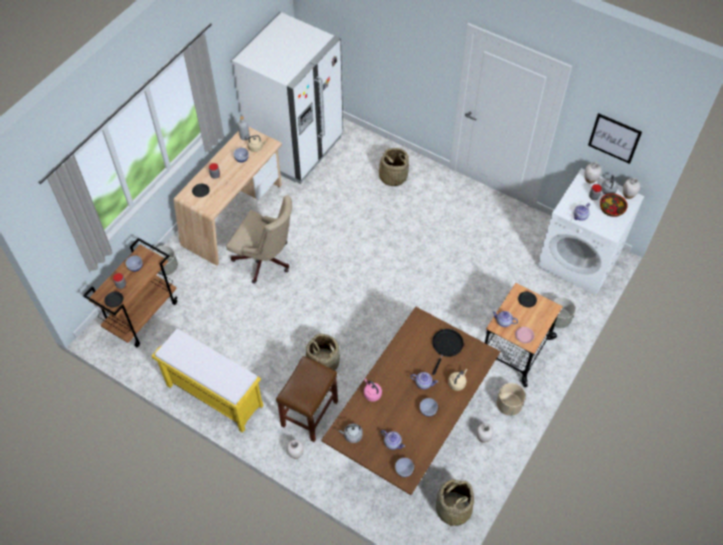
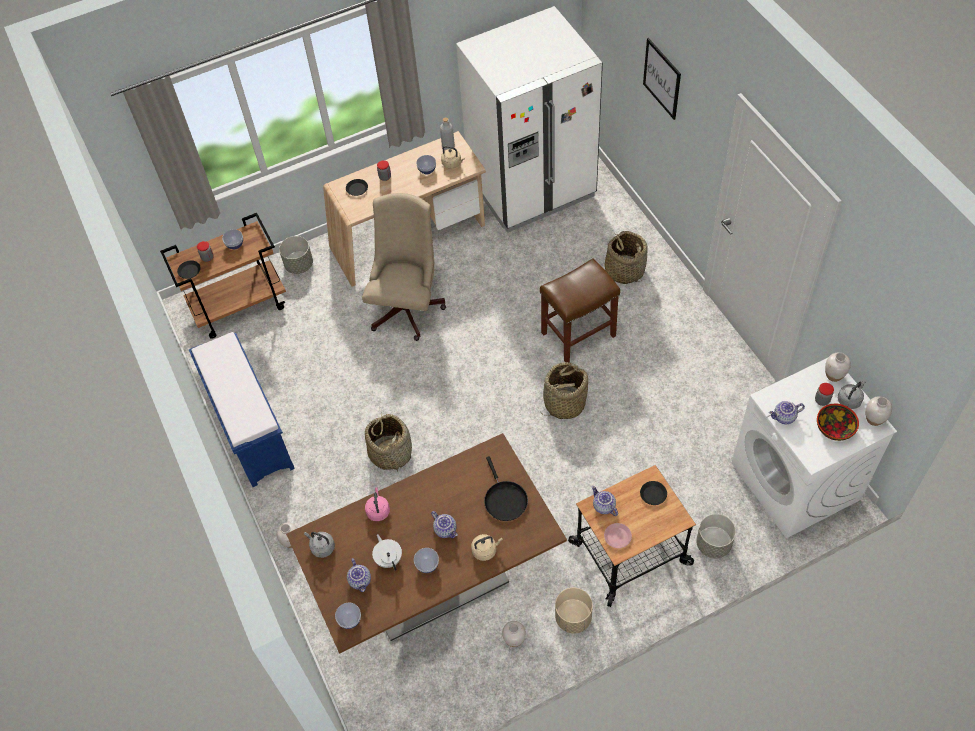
camera: 35 degrees right, 0 degrees up
yellow bench [152,328,263,433] -> blue bench [189,332,295,487]
beige office chair [226,195,292,283] -> beige office chair turned 135 degrees counterclockwise [362,193,446,341]
brown stool [276,356,338,442] -> brown stool moved to [540,258,620,362]
black frying pan [432,329,464,375] -> black frying pan turned 105 degrees clockwise [484,456,528,521]
basket [436,479,474,530] -> basket moved to [542,362,588,419]
picture [588,113,642,164] -> picture moved to [643,38,681,120]
none -> white teapot [372,534,402,570]

